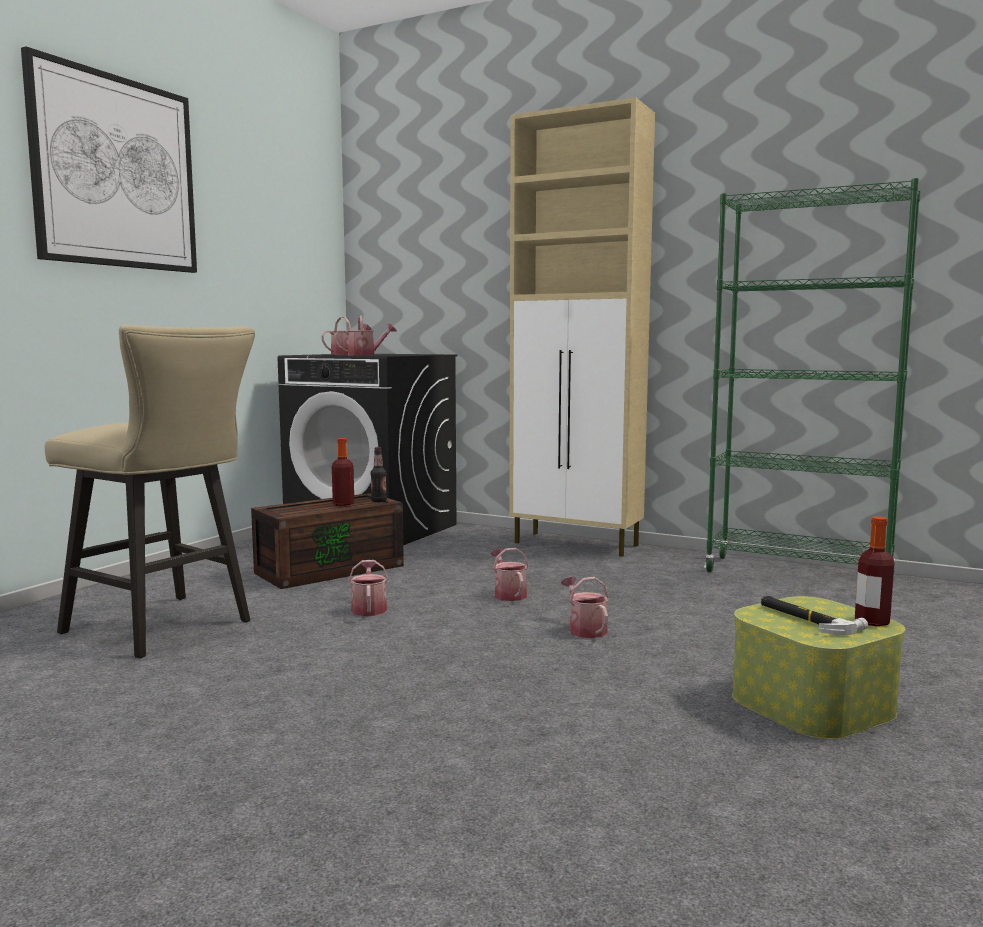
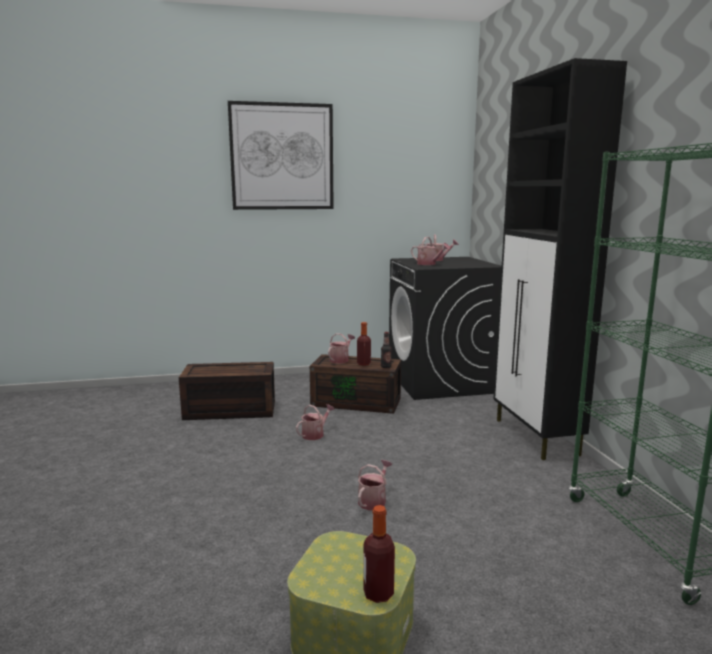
camera: 50 degrees right, 5 degrees up
beige stool [45,325,255,658] -> brown storage box [179,362,275,420]
watering can [491,548,529,601] -> watering can moved to [328,333,355,364]
beige cabinet [509,97,655,557] -> black cabinet [494,58,627,460]
hammer [761,596,868,635] -> none

